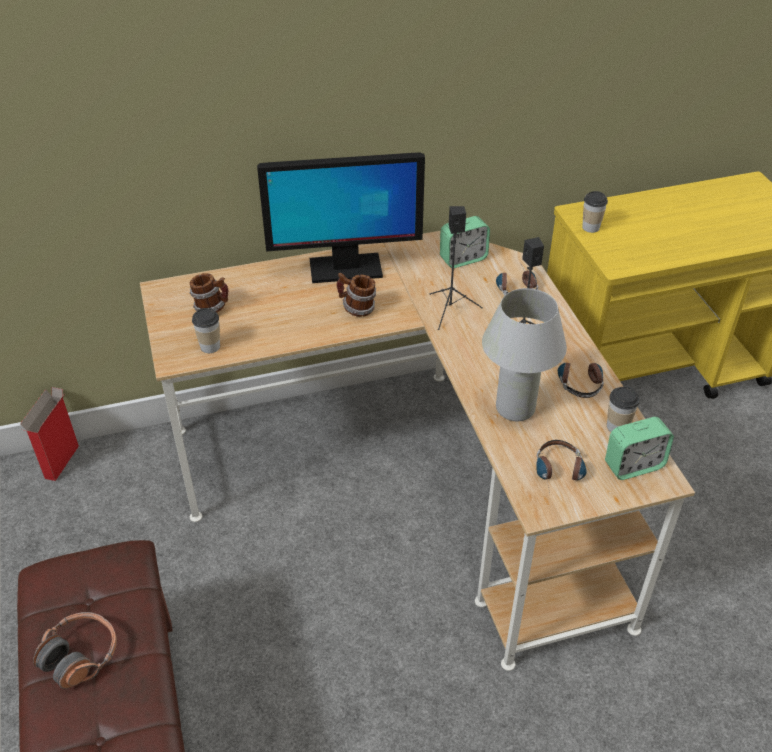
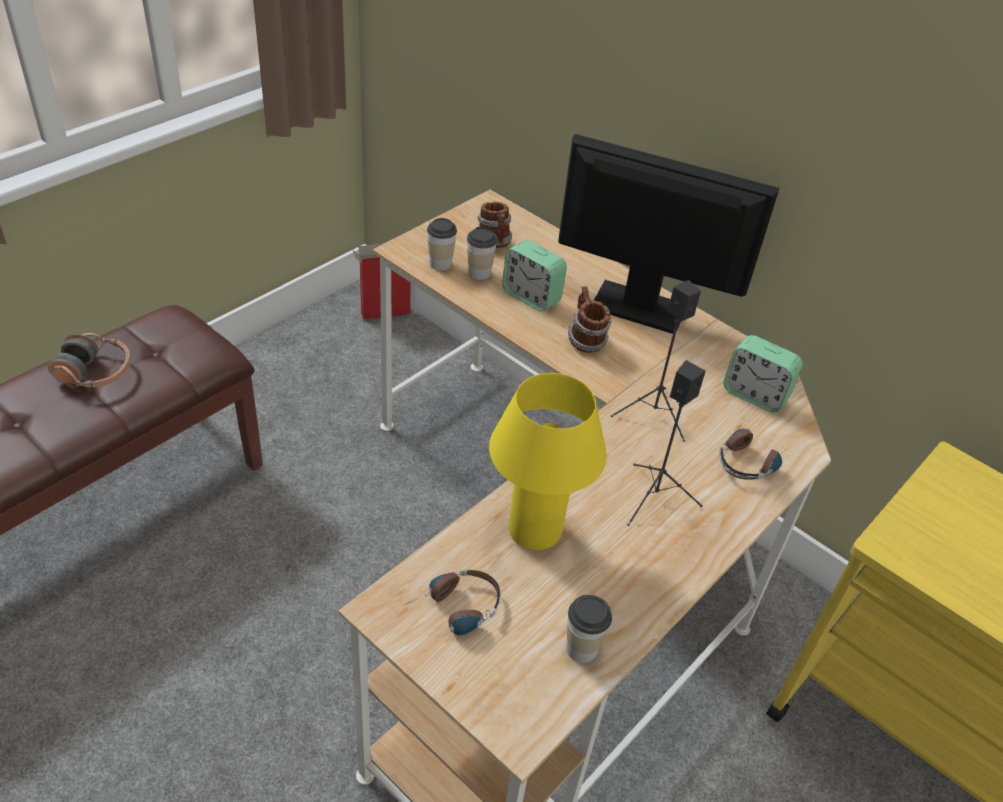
camera: 55 degrees right, 0 degrees up
monitor [257,152,425,283] -> monitor turned 150 degrees clockwise [558,134,780,334]
white table lamp [482,288,567,421] -> yellow table lamp [489,373,607,550]
headphones [558,356,604,398] -> none
cup [582,191,608,233] -> cup moved to [467,226,497,280]
alarm clock [605,417,674,480] -> alarm clock moved to [502,240,567,311]

